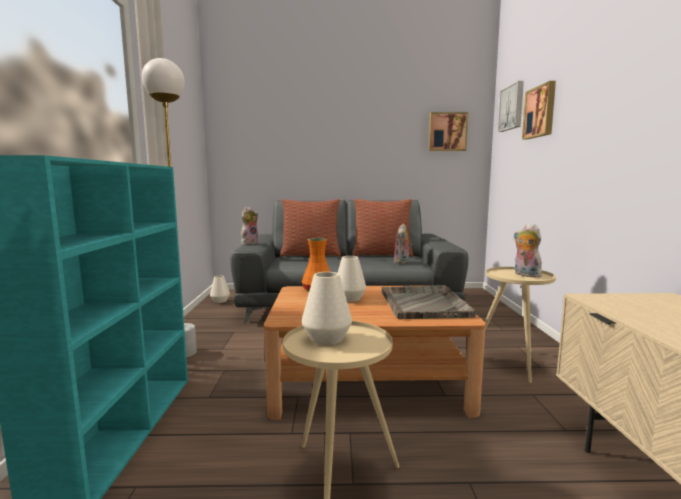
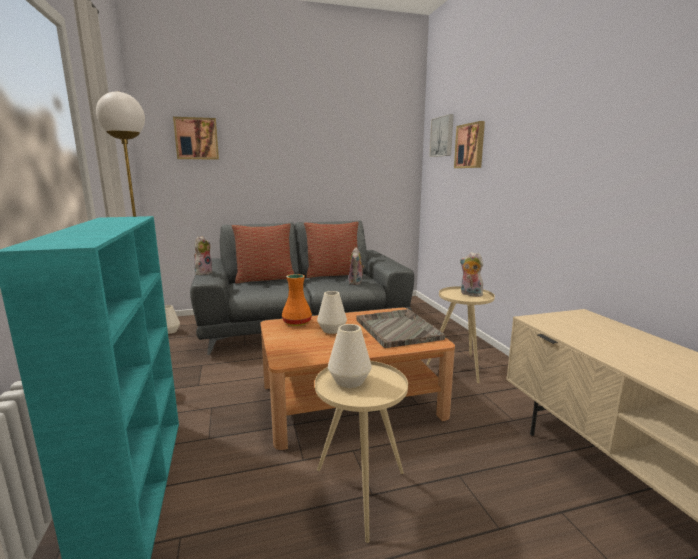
camera: 15 degrees left, 5 degrees up
picture [429,112,468,151] -> picture moved to [173,117,219,160]

